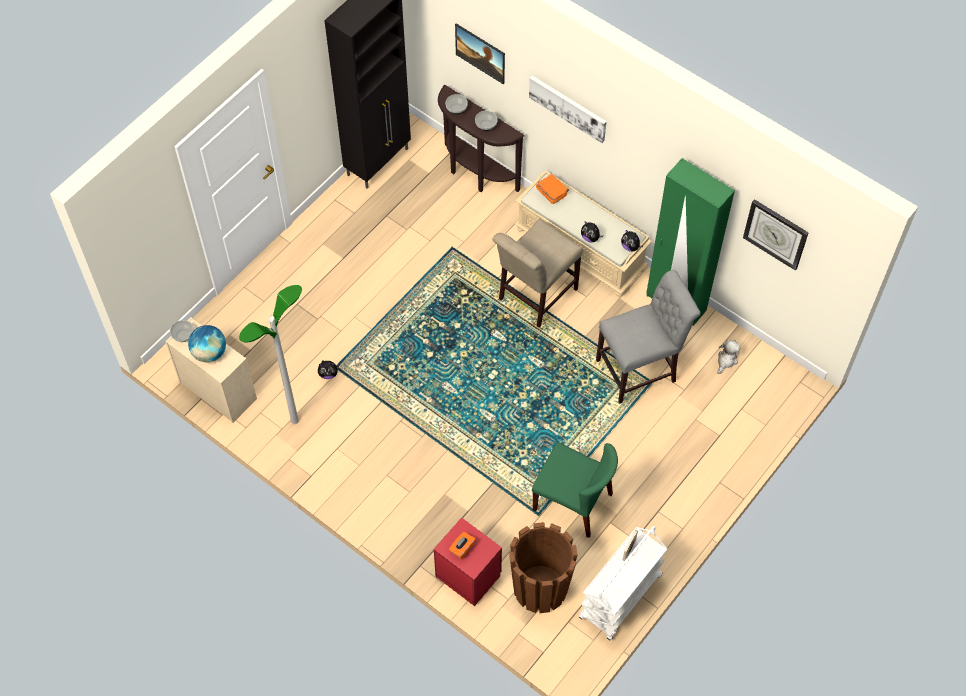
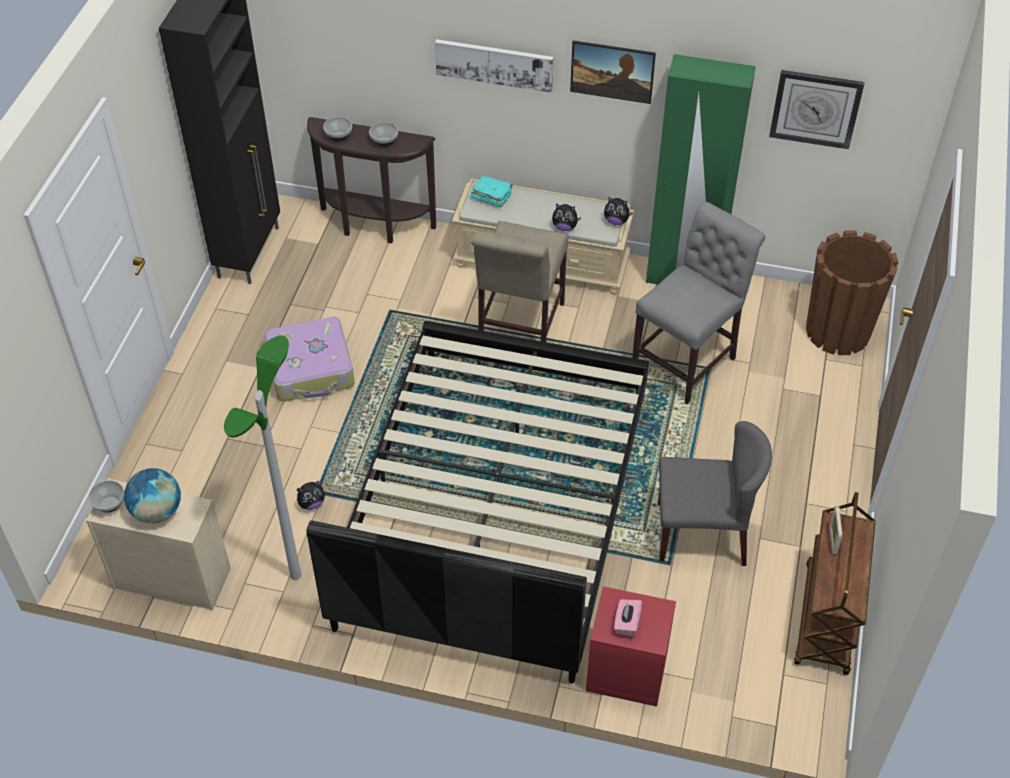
camera: 25 degrees left, 10 degrees down
orange tissue box [449,532,476,559] -> pink tissue box [614,599,642,637]
picture [455,23,505,84] -> picture moved to [570,40,656,104]
brown planter [509,522,578,613] -> brown planter moved to [806,230,898,355]
green chair [532,442,618,538] -> grey chair [658,421,772,566]
orange book [536,174,569,204] -> turquoise book [471,175,513,207]
white cart [579,526,667,640] -> brown cart [794,492,876,675]
plush toy [717,340,740,374] -> none
none -> suitcase [264,317,355,402]
none -> black bed [306,321,649,684]

